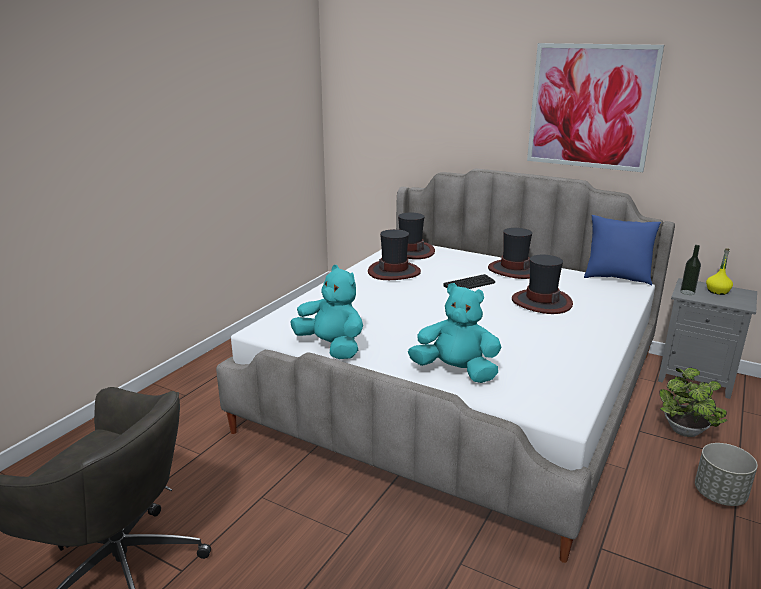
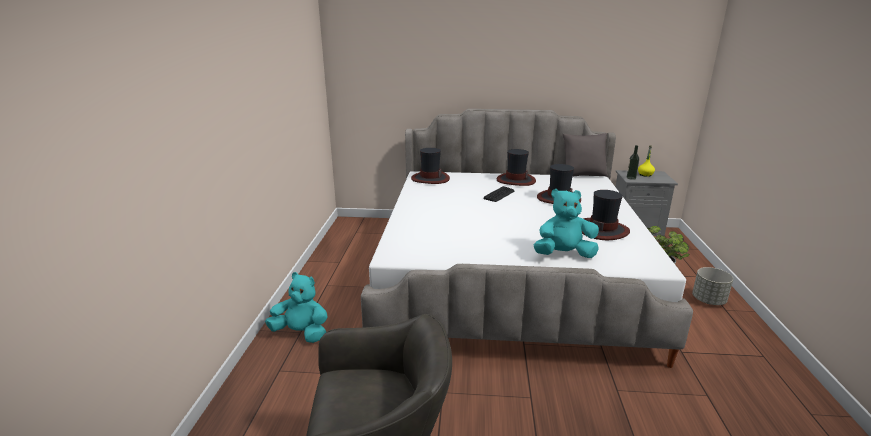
camera: 25 degrees left, 0 degrees up
turquoise plush toy [291,265,363,359] -> turquoise plush toy moved to [265,272,327,343]
hat [368,229,421,280] -> hat moved to [582,190,630,240]
picture [527,43,664,172] -> none
blue pillow [584,215,661,285] -> grey pillow [563,133,608,177]

